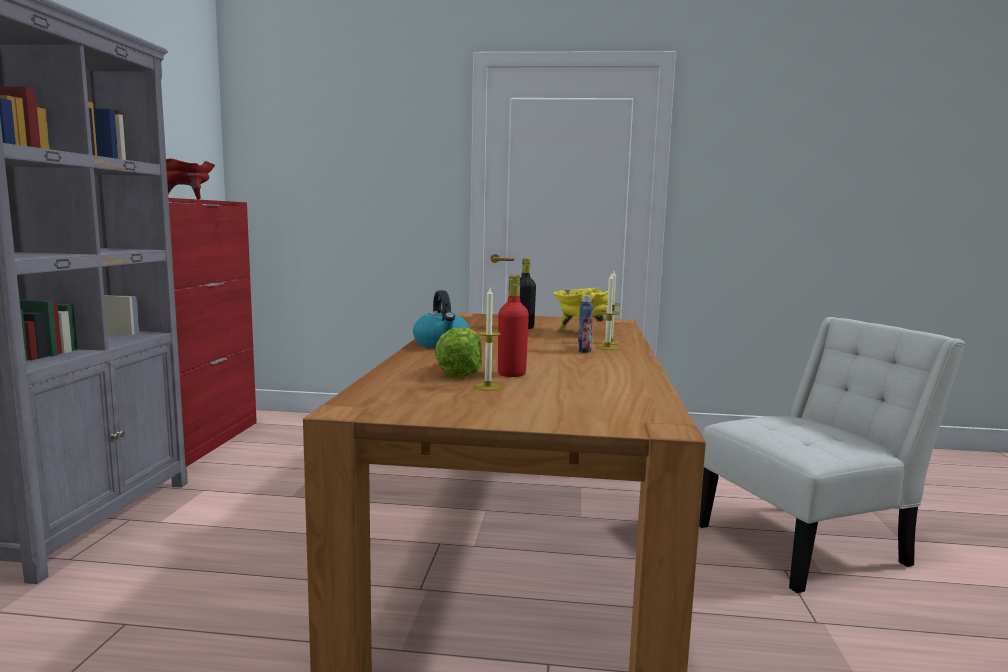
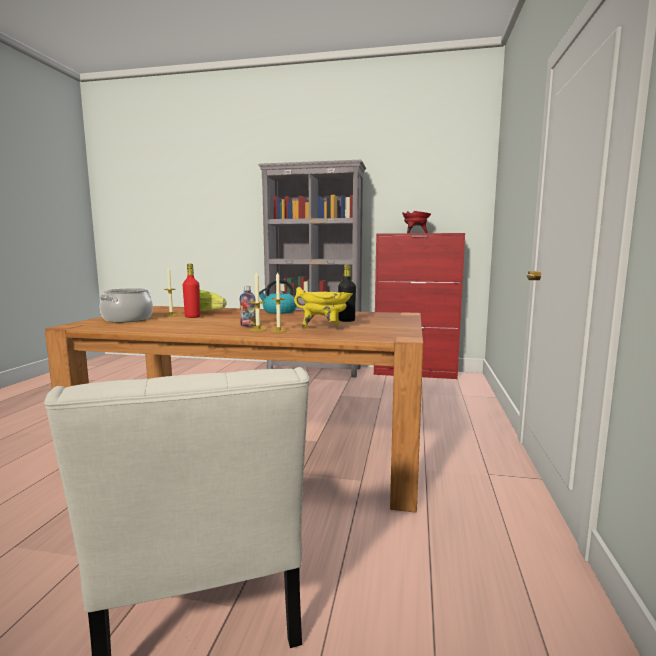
camera: 95 degrees right, 0 degrees up
none -> cooking pot [100,288,153,322]

